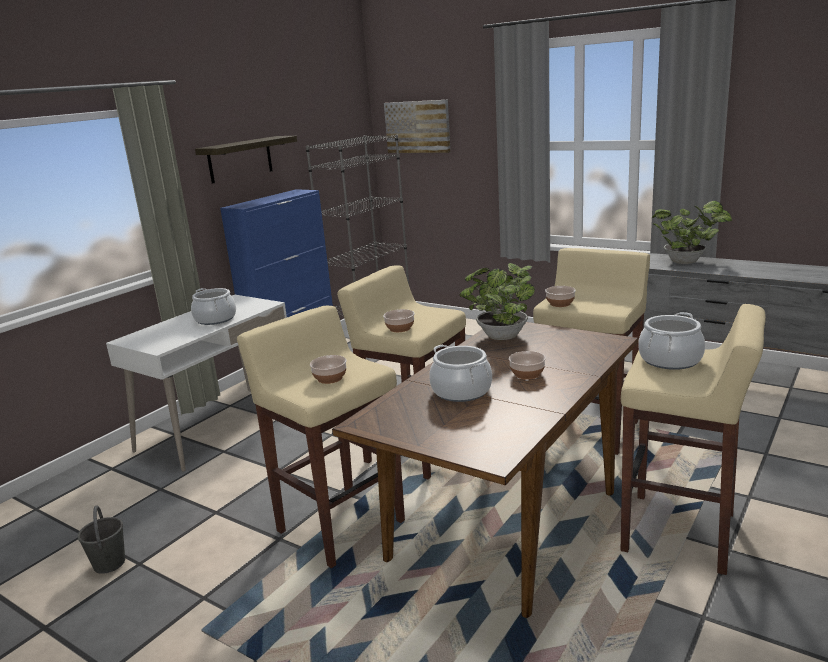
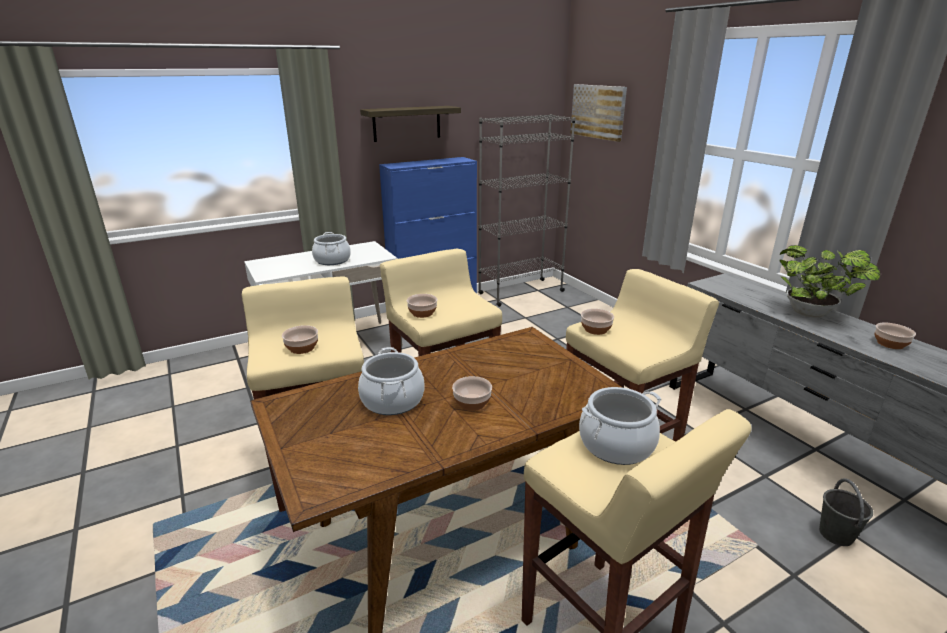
camera: 25 degrees right, 5 degrees up
grey bucket [77,505,125,574] -> grey bucket moved to [819,478,873,546]
potted plant [460,263,535,340] -> none
none -> bowl [874,323,916,349]

